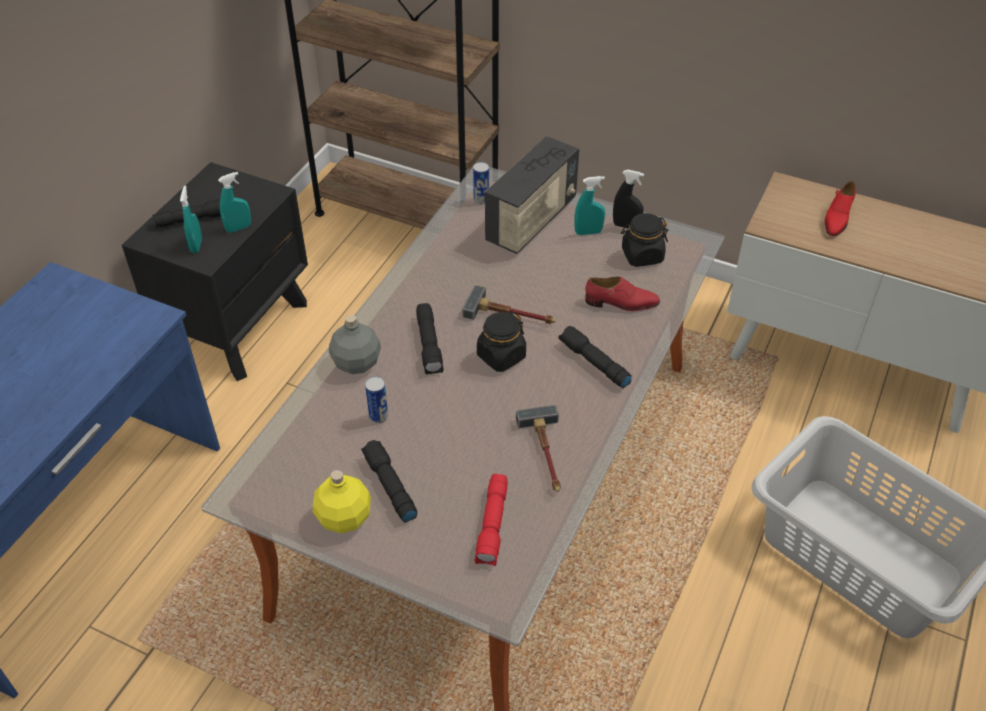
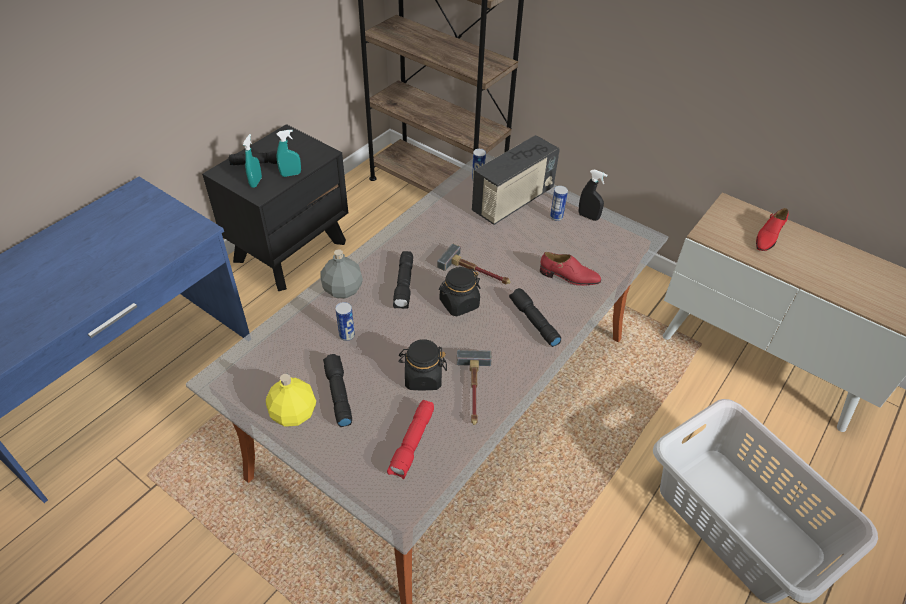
camera: 10 degrees right, 0 degrees up
turquoise spray bottle [574,176,605,235] -> can [550,186,568,221]
black jar [621,213,668,267] -> black jar moved to [398,339,447,390]

